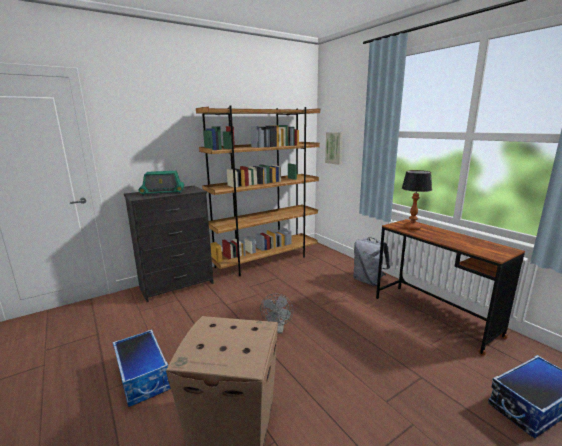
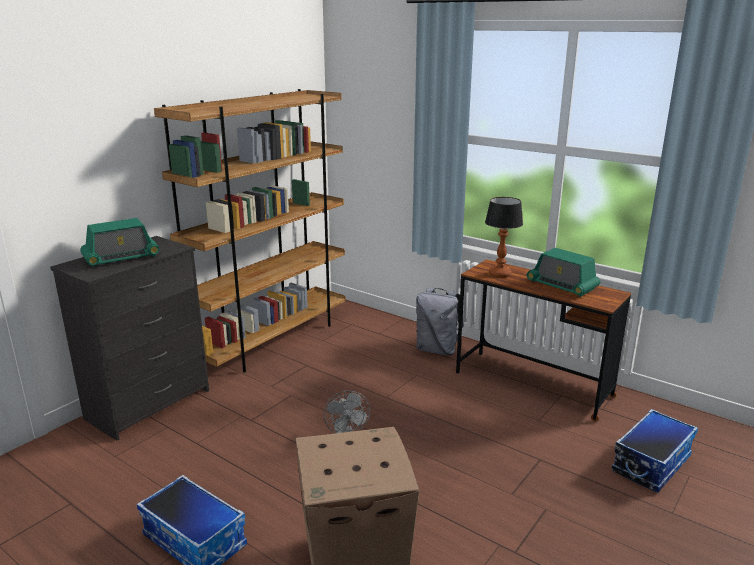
camera: 20 degrees left, 5 degrees up
picture [325,132,343,165] -> none
none -> radio [527,248,600,297]

